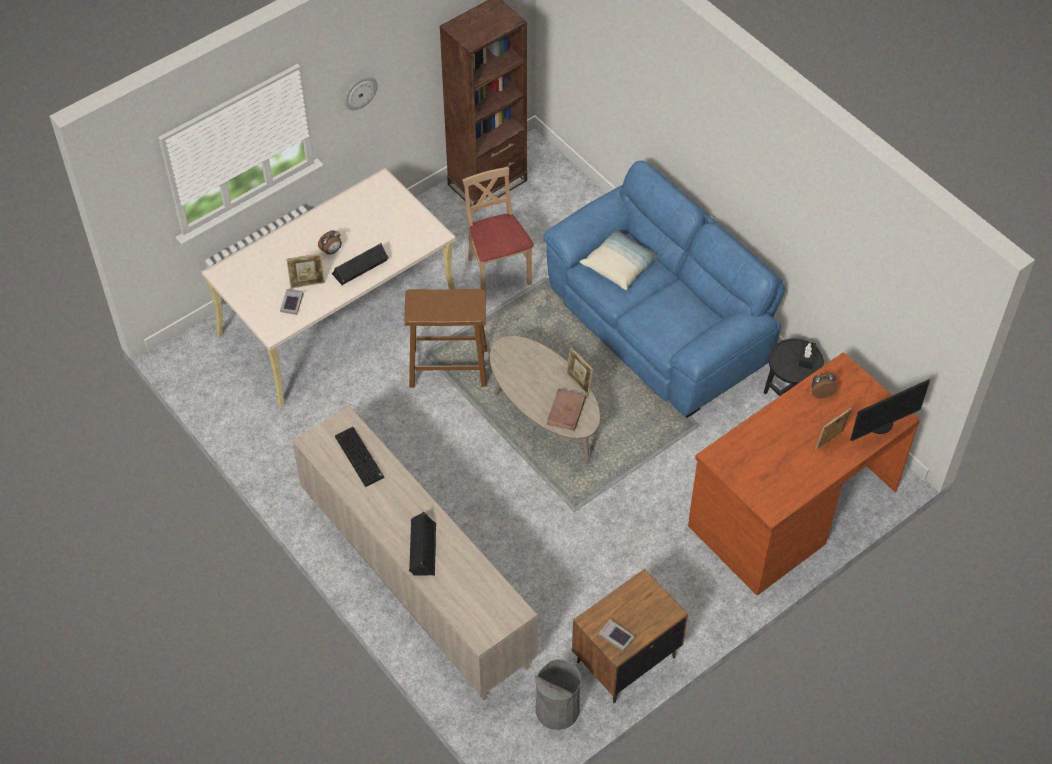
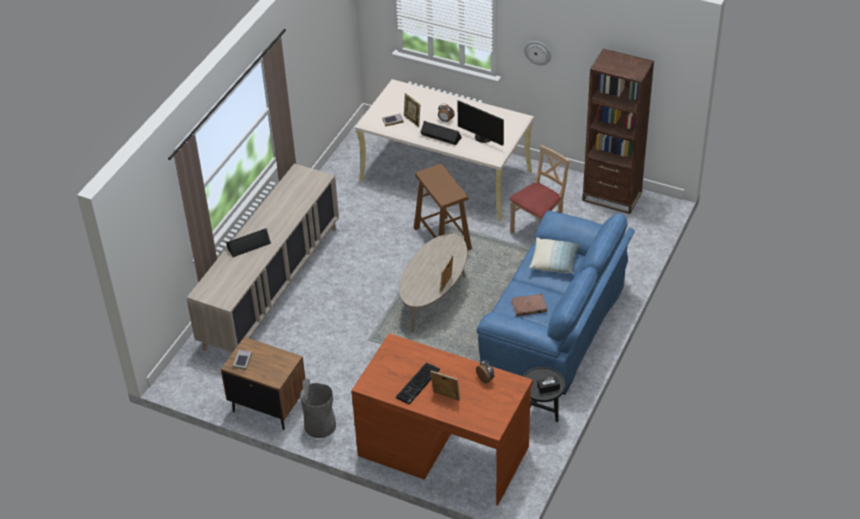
camera: 65 degrees right, 10 degrees down
keyboard [335,427,384,487] -> keyboard moved to [396,363,440,405]
grey trash can [535,659,581,730] -> grey trash can moved to [300,379,336,438]
brown book [546,388,586,431] -> brown book moved to [511,293,547,317]
monitor [850,379,930,441] -> monitor moved to [457,100,504,146]

